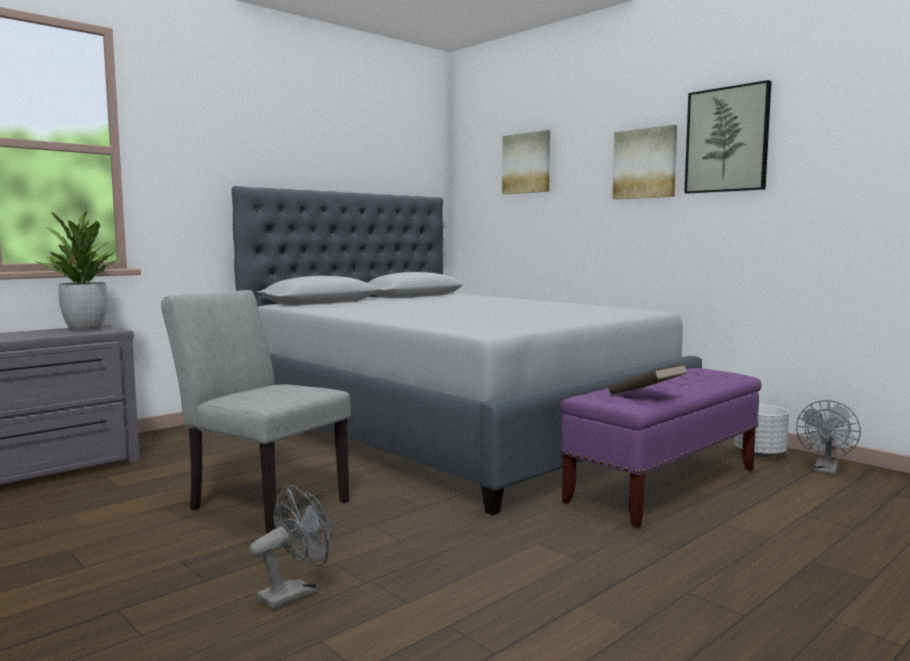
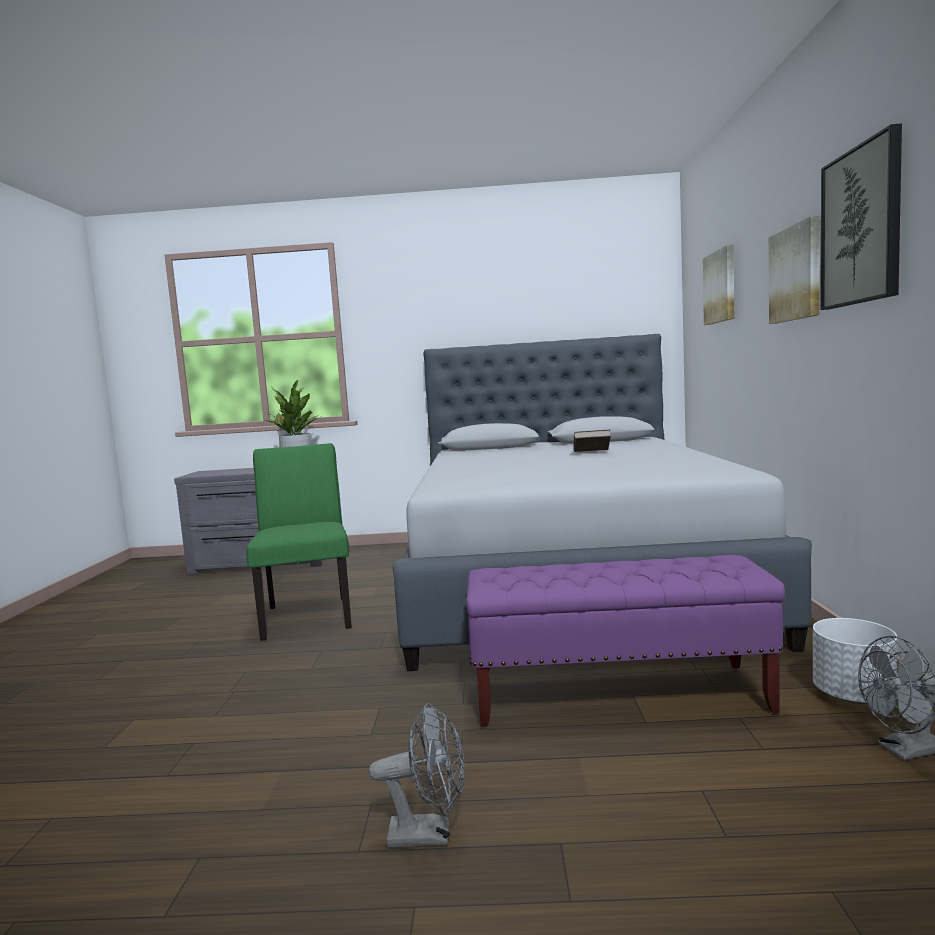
camera: 45 degrees right, 0 degrees up
grey chair [161,290,351,534] -> green chair [246,443,352,641]
grey fan [249,485,332,610] -> grey fan moved to [369,703,465,847]
brown book [609,364,688,395] -> brown book moved to [573,430,611,452]

